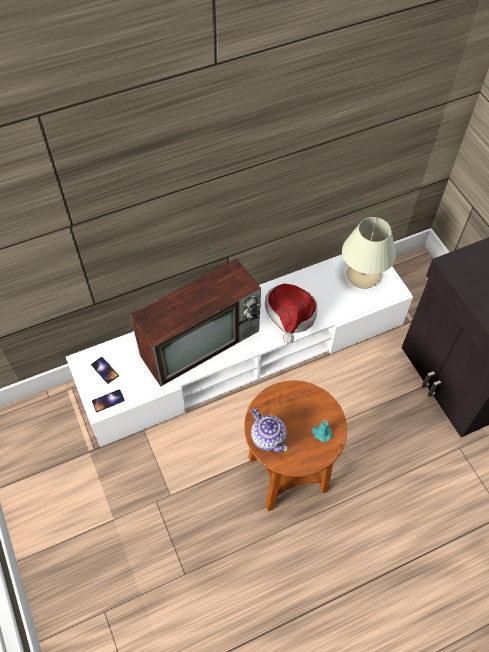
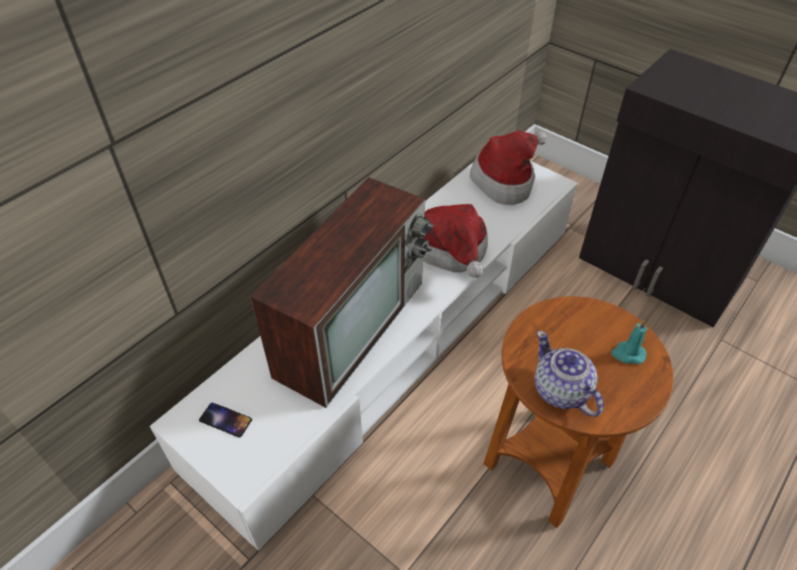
camera: 25 degrees left, 10 degrees down
phone [92,390,124,412] -> none
teapot [251,408,288,453] -> teapot turned 150 degrees counterclockwise [534,331,604,417]
beige table lamp [342,217,396,289] -> hat [470,130,547,205]

